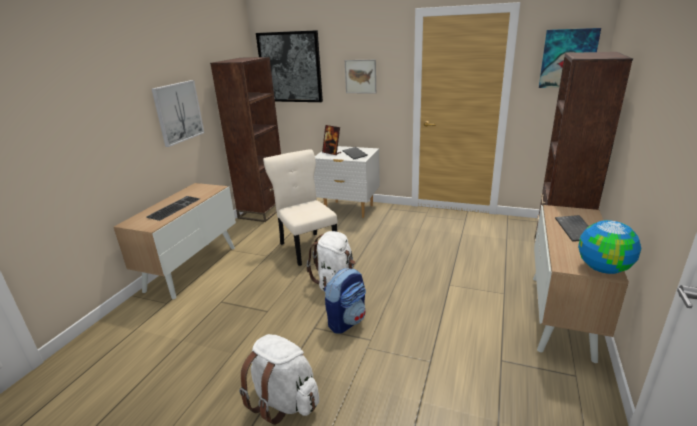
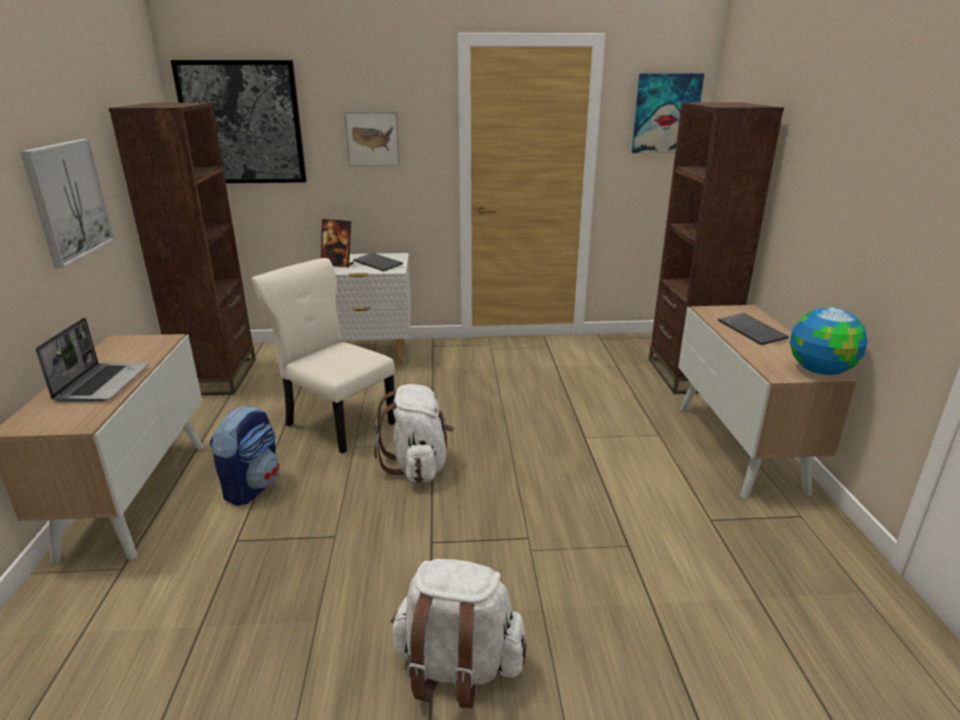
camera: 25 degrees left, 0 degrees up
keyboard [146,196,200,221] -> laptop [36,318,149,402]
backpack [324,268,366,333] -> backpack moved to [210,406,279,506]

